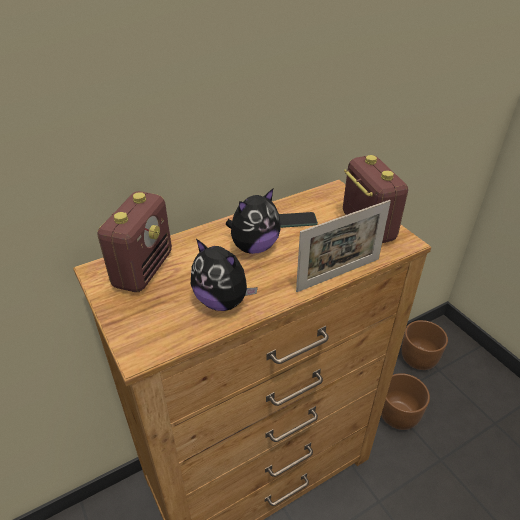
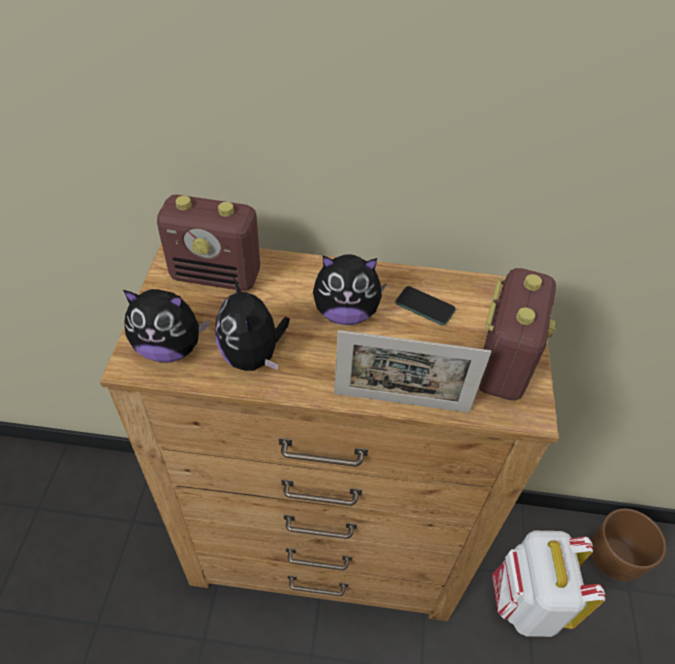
camera: 35 degrees right, 10 degrees up
radio [98,191,172,292] -> radio turned 45 degrees clockwise [157,195,260,291]
brown planter [381,373,430,430] -> white backpack [492,531,605,637]
none -> plush toy [123,289,210,363]

